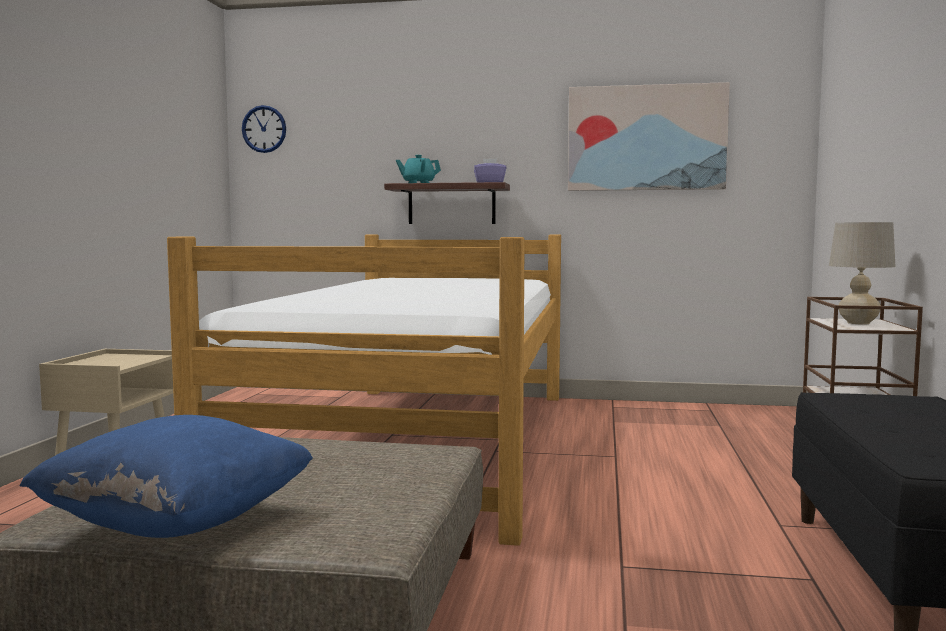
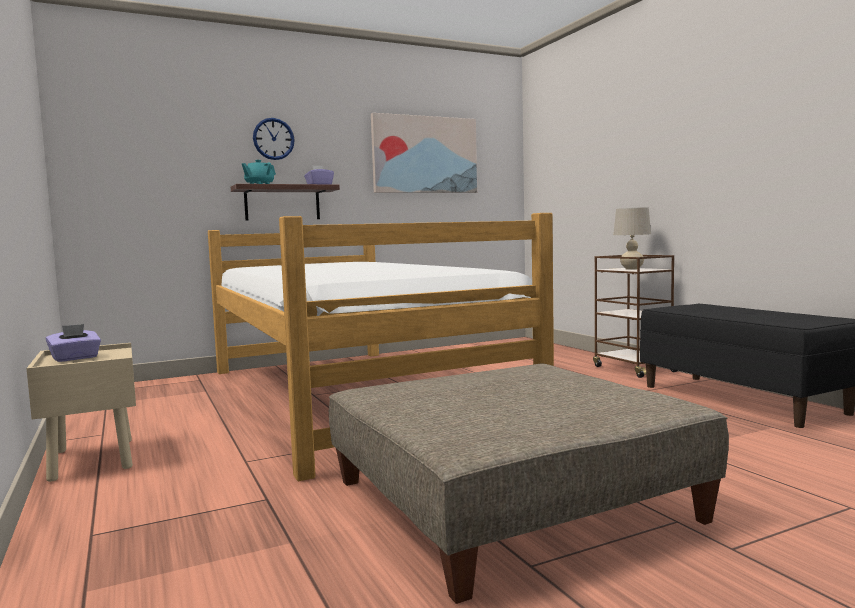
camera: 35 degrees left, 0 degrees up
blue pillow [19,415,313,538] -> none
wall clock [242,105,286,153] -> wall clock moved to [253,118,295,160]
none -> purple tissue box [46,324,101,362]

